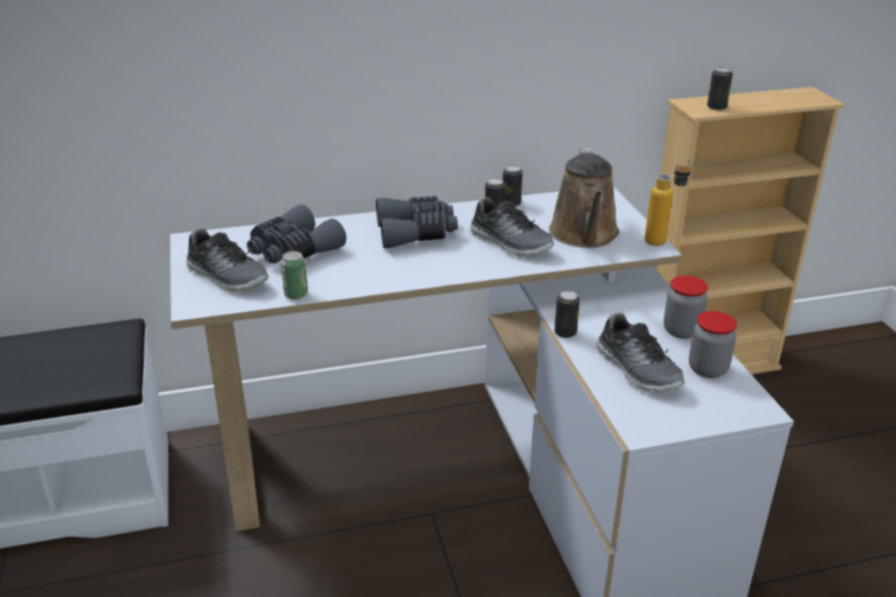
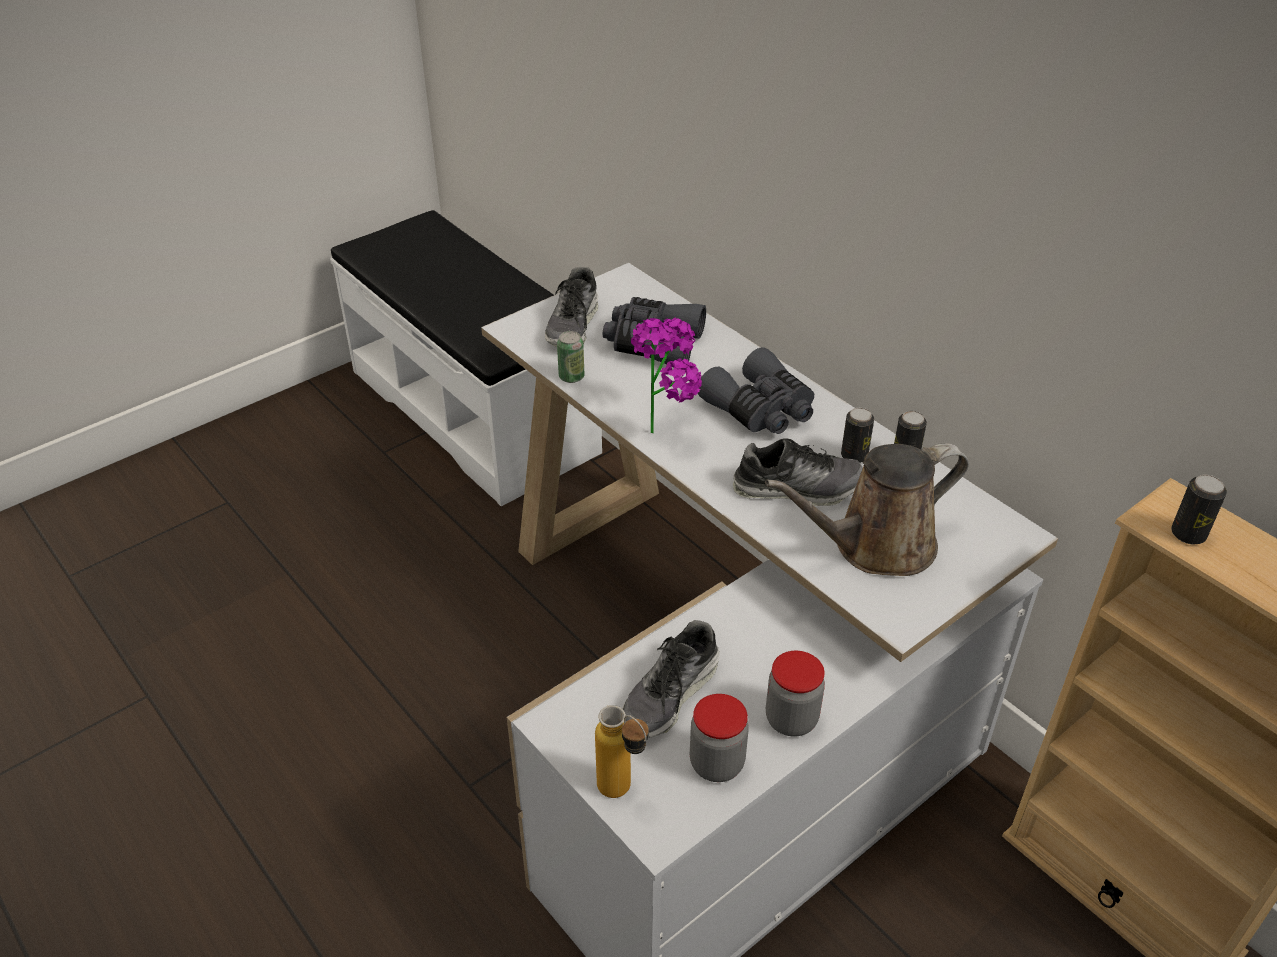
camera: 65 degrees right, 10 degrees up
shoe [469,197,555,258] -> shoe turned 105 degrees counterclockwise [733,438,863,506]
can [554,290,580,338] -> none
bottle [645,159,691,246] -> bottle moved to [595,705,649,798]
none -> potted plant [631,318,702,433]

